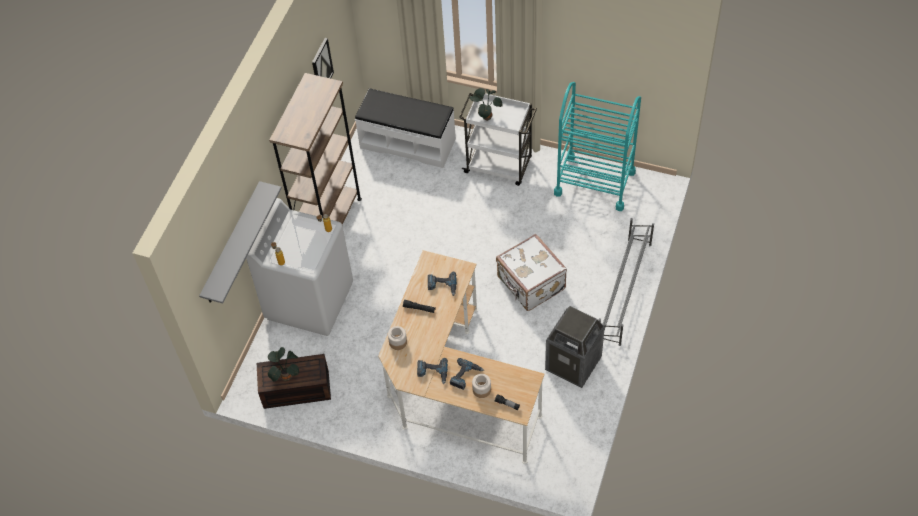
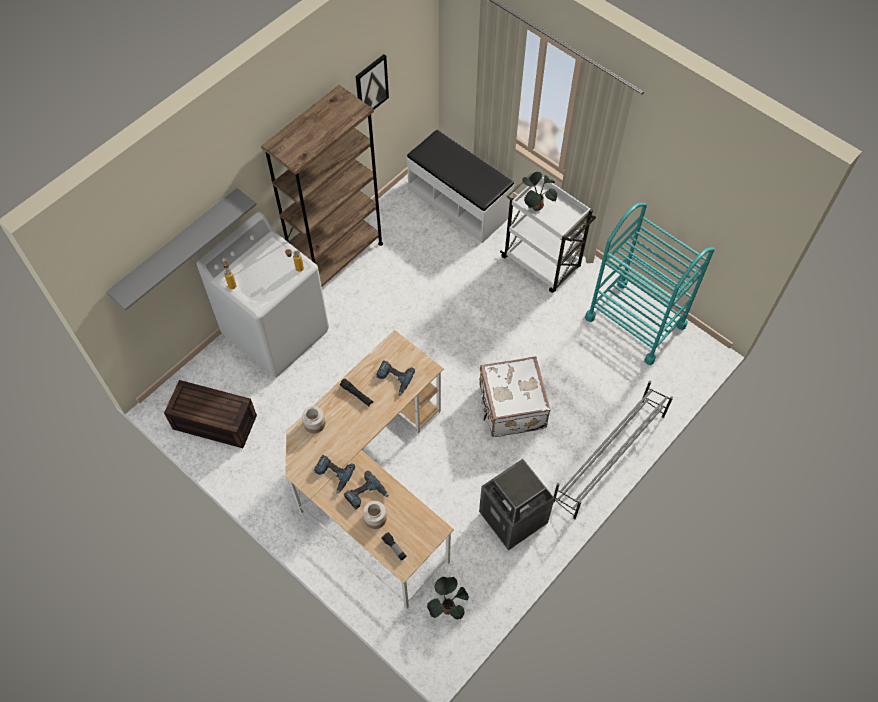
camera: 20 degrees right, 5 degrees up
potted plant [268,347,299,382] -> potted plant moved to [427,577,469,620]

